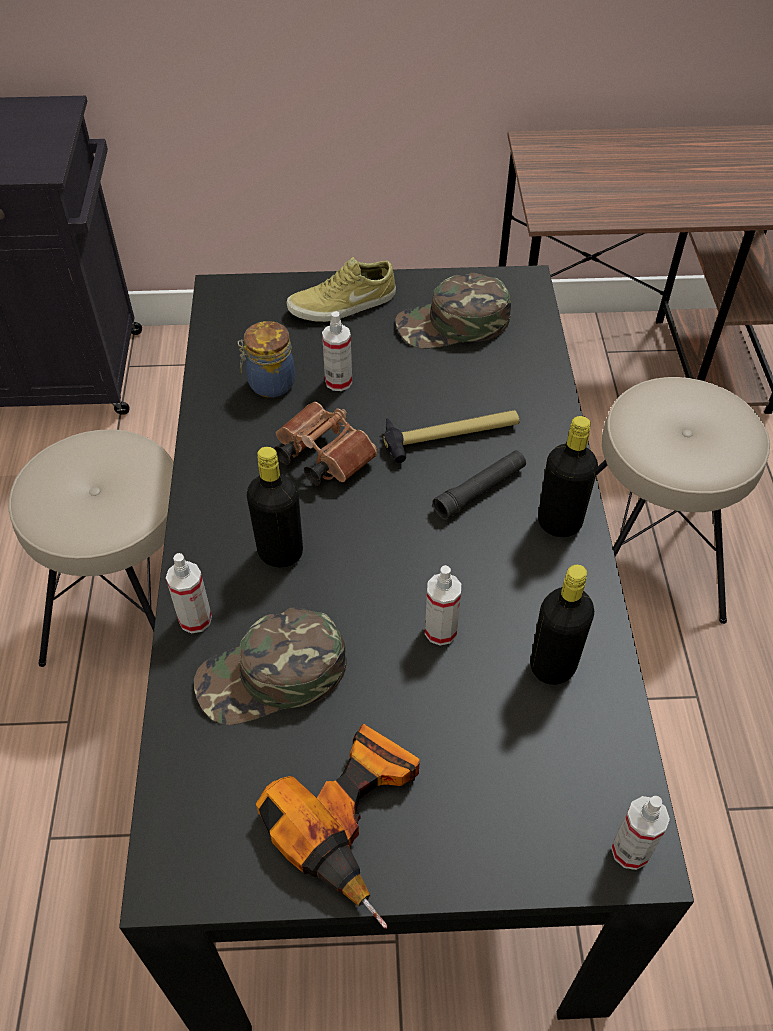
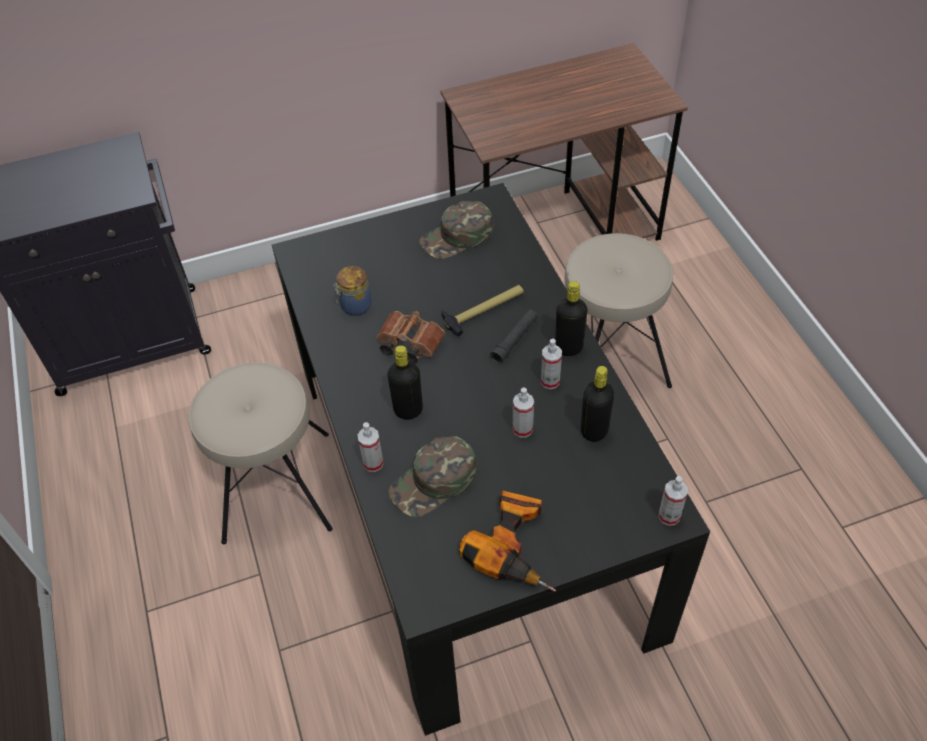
camera: 15 degrees left, 0 degrees up
beige shoe [287,257,396,322] -> none
spray bottle [322,311,352,391] -> spray bottle moved to [541,339,562,389]

